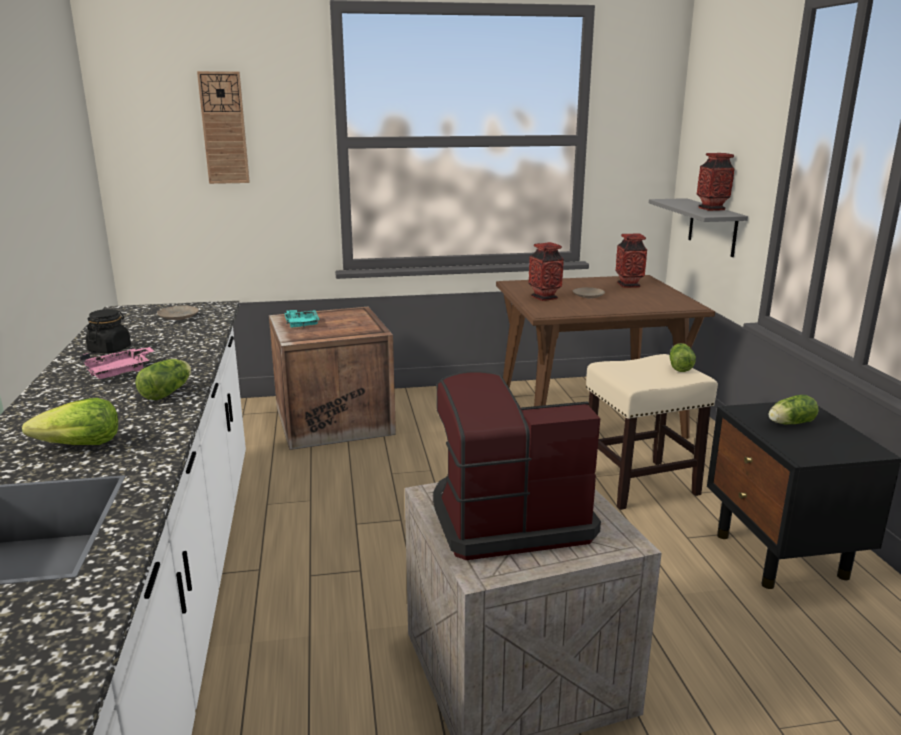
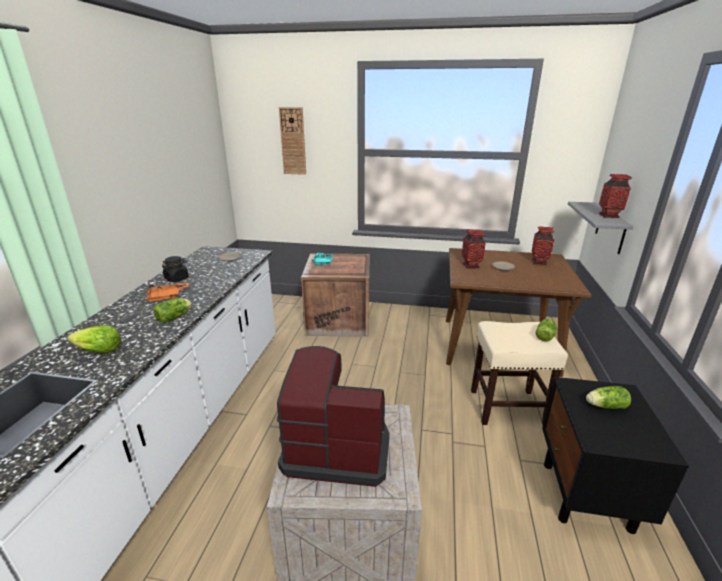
camera: 20 degrees right, 5 degrees up
pink tray [80,347,154,379] -> orange tray [145,283,189,302]

